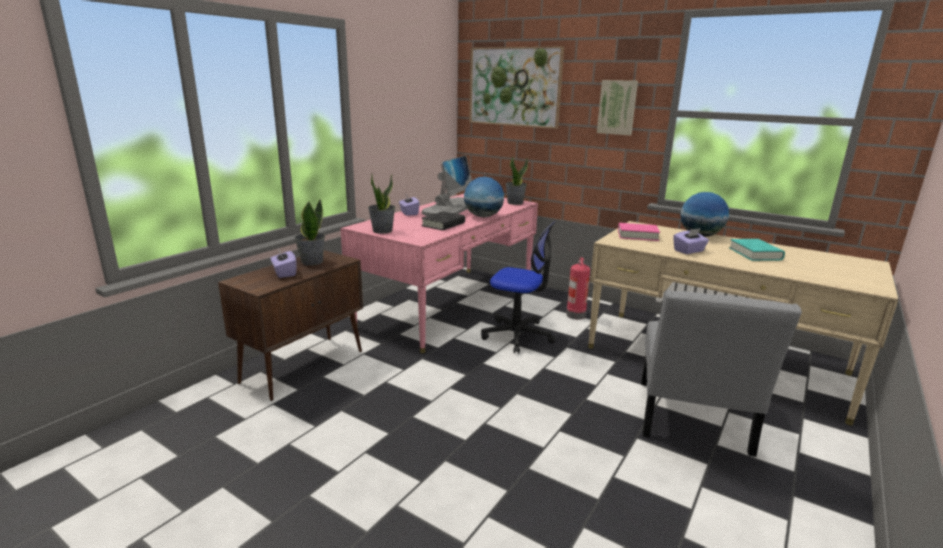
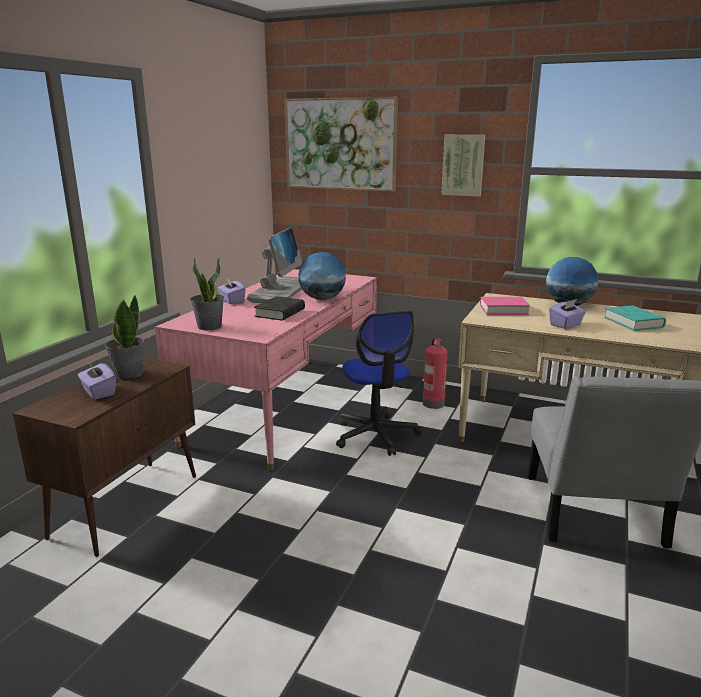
camera: 10 degrees left, 0 degrees up
office chair [481,221,556,353] -> office chair turned 60 degrees clockwise [336,310,422,456]
potted plant [505,157,528,205] -> none

